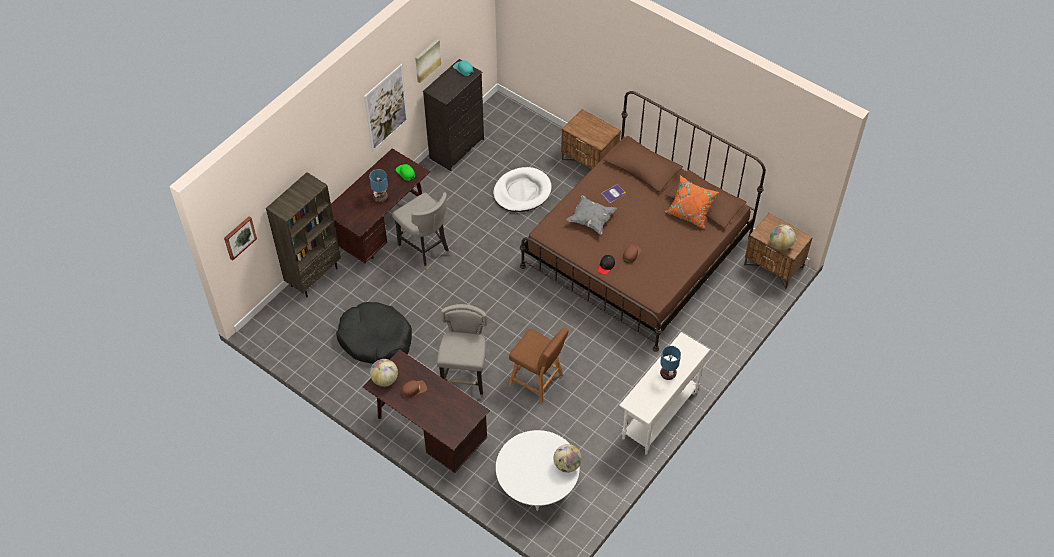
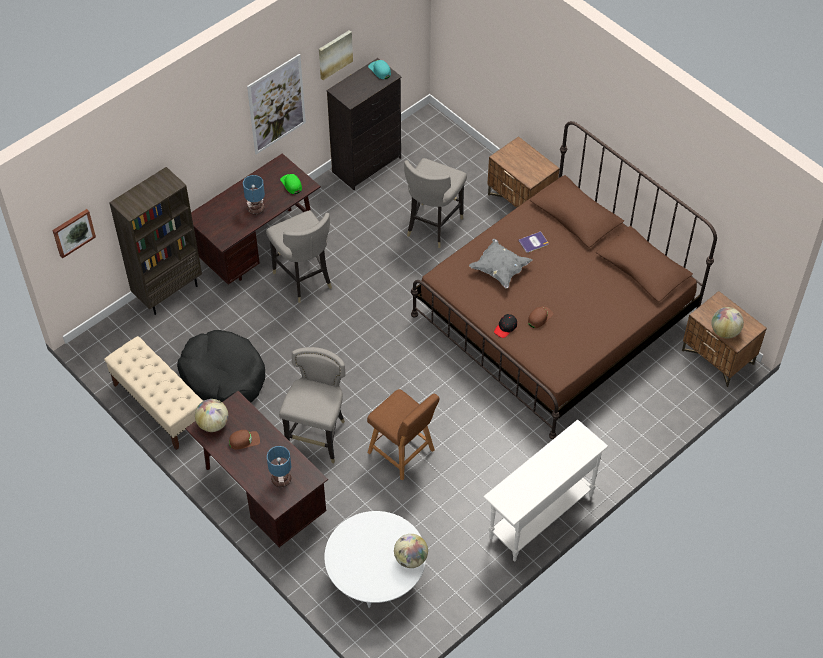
camera: 10 degrees right, 0 degrees up
white dog bed [493,167,552,212] -> grey stool [404,158,467,248]
table lamp [660,346,681,380] -> table lamp moved to [267,446,291,487]
orange pillow [665,175,719,229] -> none
none -> beige bench [104,336,203,450]

